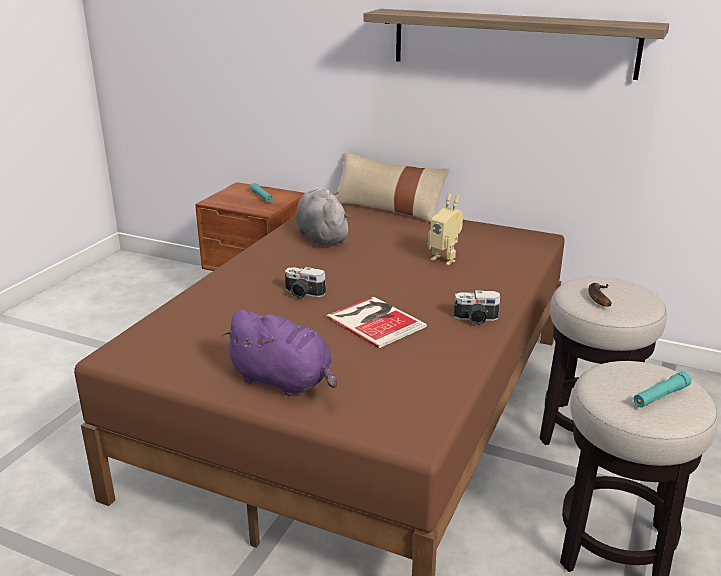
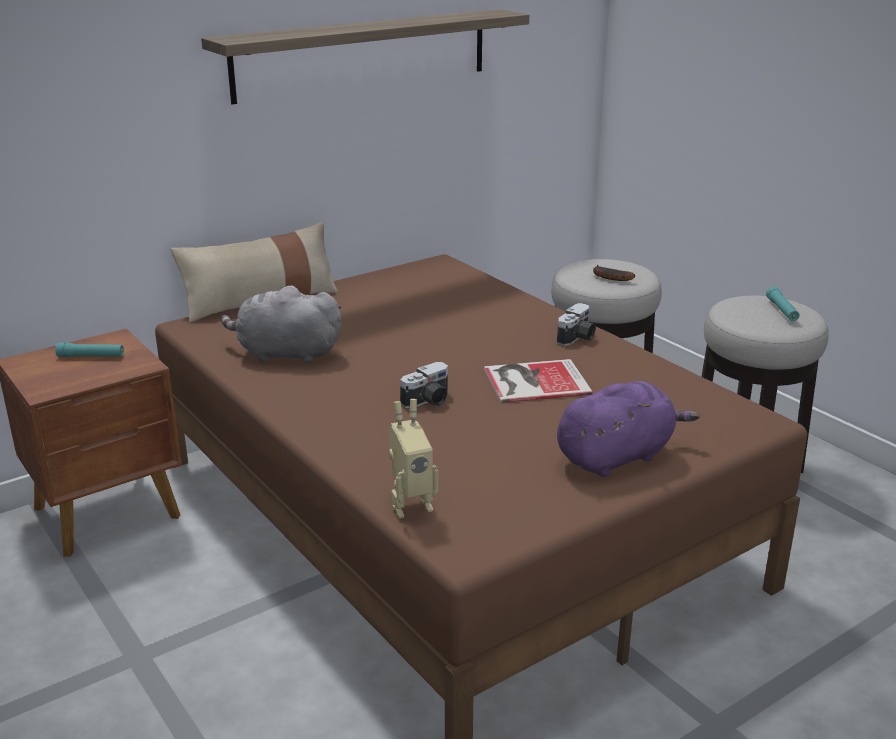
camera: 60 degrees left, 0 degrees up
toy robot [428,193,463,265] -> toy robot moved to [388,399,438,518]

